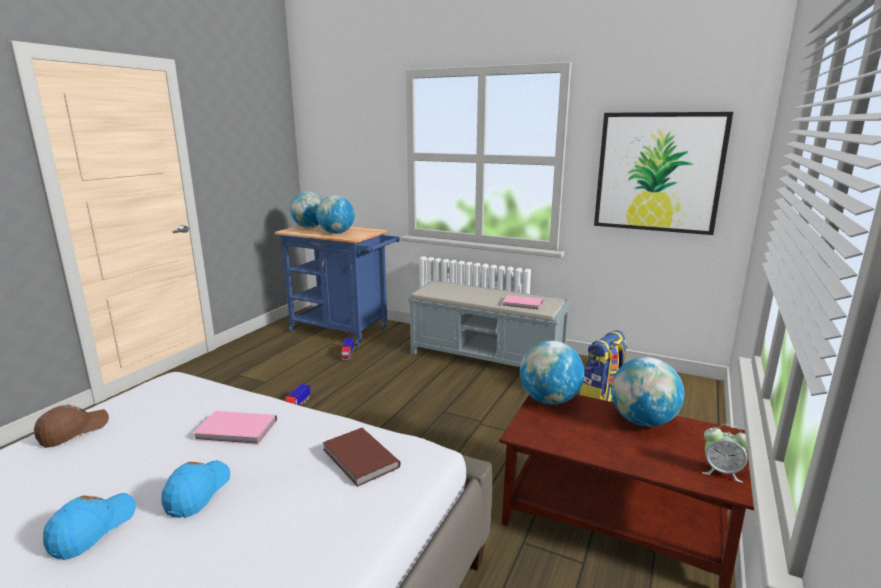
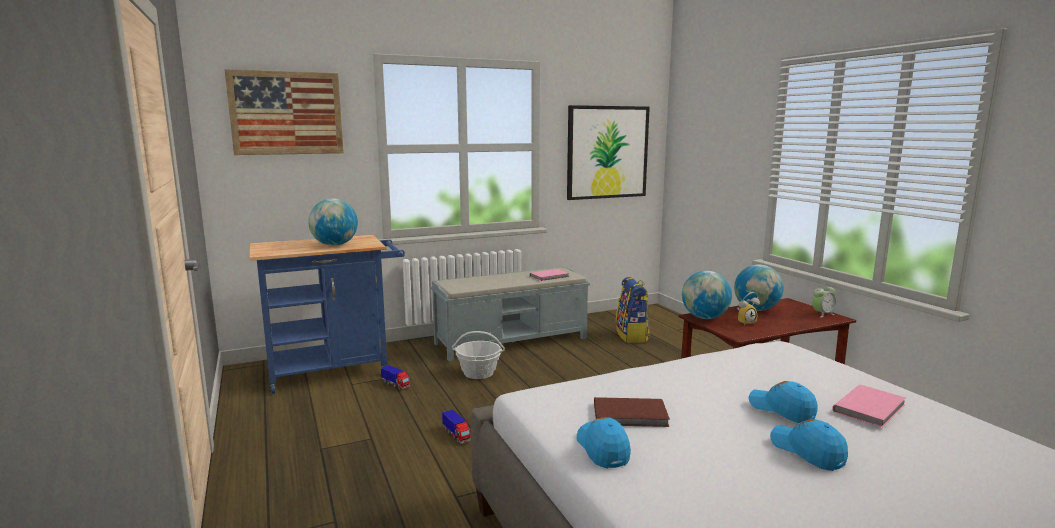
camera: 50 degrees left, 5 degrees down
brown cap [34,404,109,448] -> blue cap [577,417,631,468]
pink book [193,411,277,445] -> pink book moved to [832,385,906,428]
globe [290,192,323,228] -> none
brown book [322,428,401,487] -> brown book moved to [594,397,670,427]
none -> picture [224,69,344,155]
none -> basket [452,331,505,379]
none -> alarm clock [737,292,760,326]

